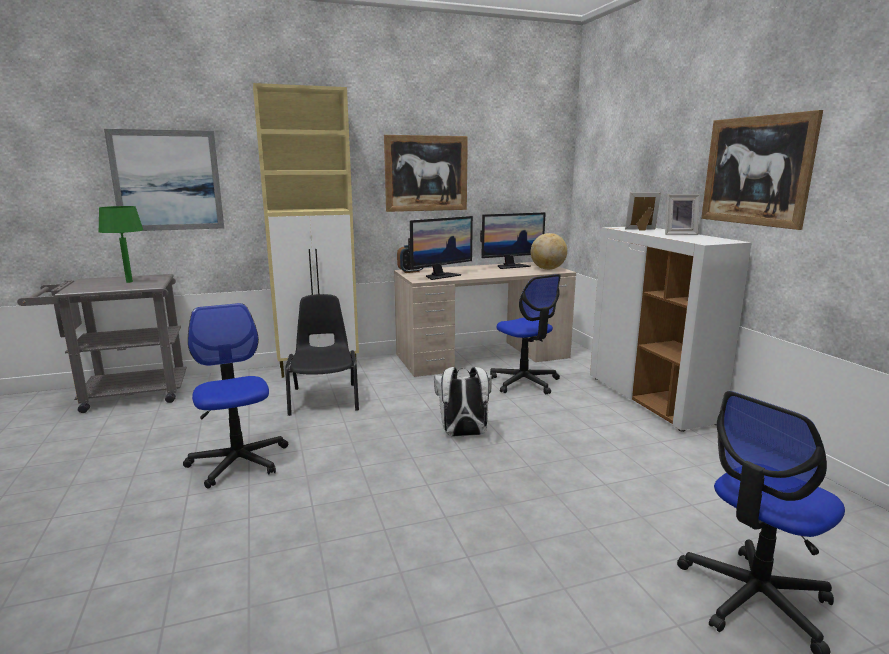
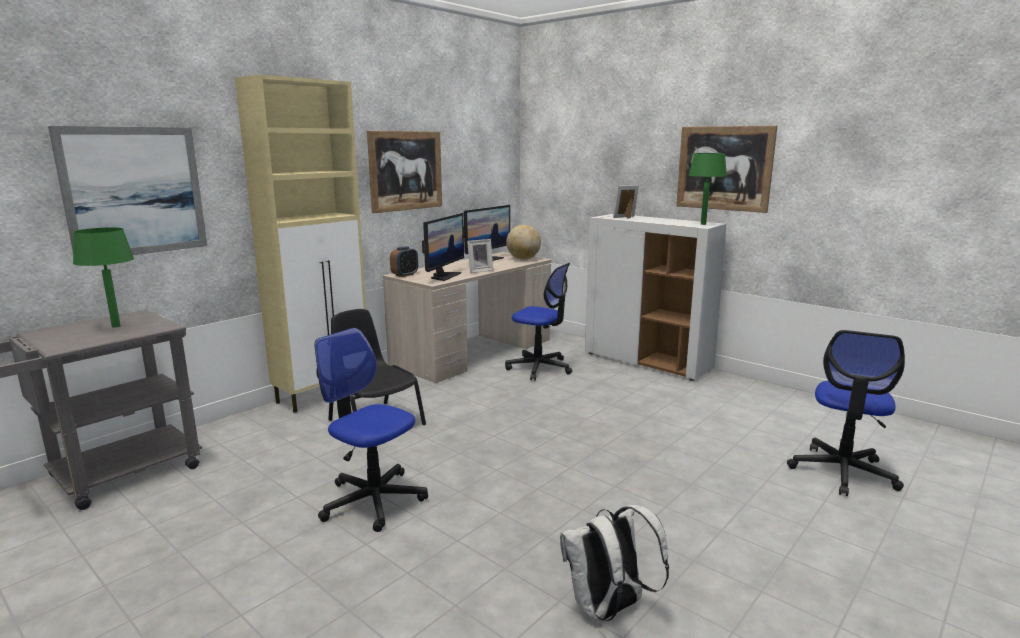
camera: 30 degrees left, 0 degrees up
white backpack [434,367,492,437] -> white backpack moved to [560,505,669,622]
picture frame [665,194,700,235] -> picture frame moved to [467,239,493,273]
none -> green table lamp [688,153,727,225]

